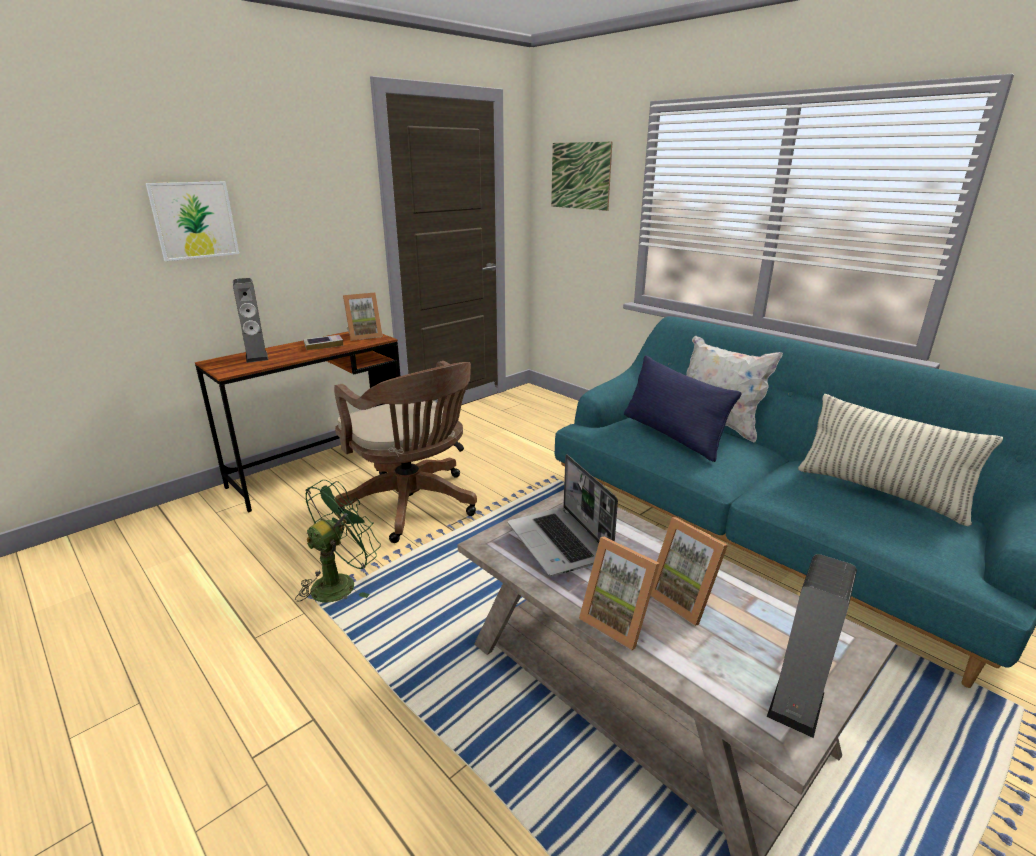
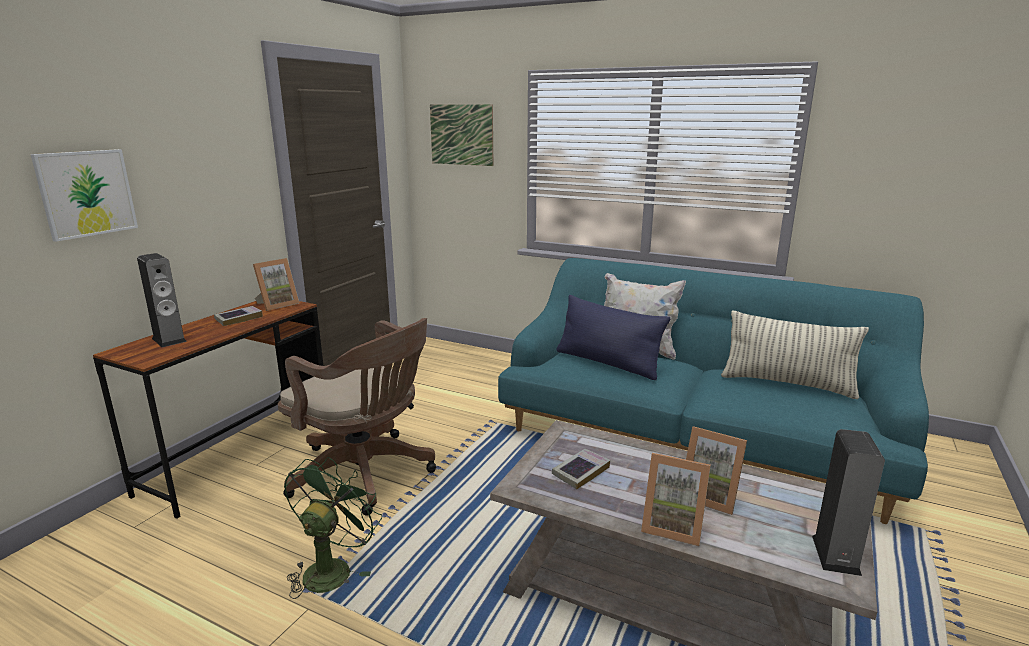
camera: 20 degrees left, 5 degrees down
laptop [508,454,618,576] -> book [552,449,610,489]

